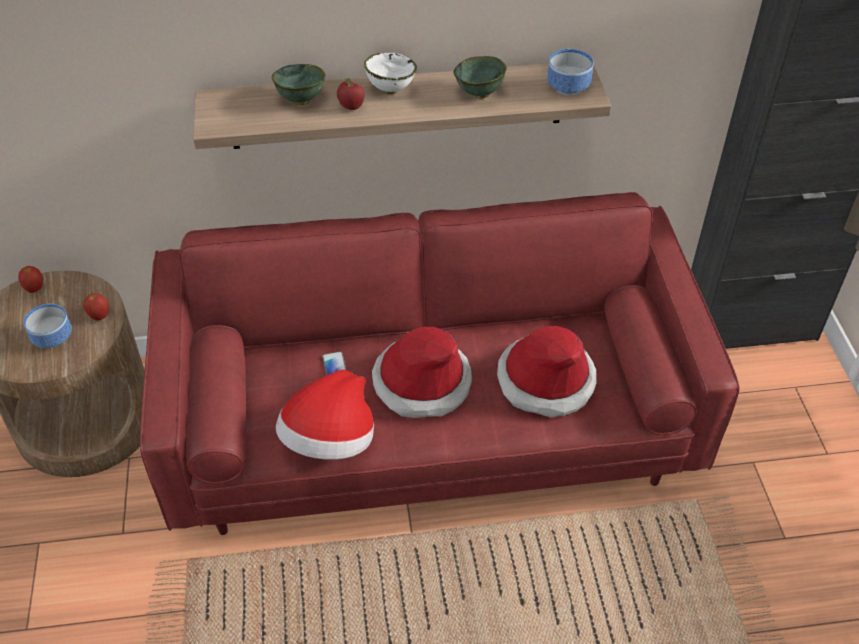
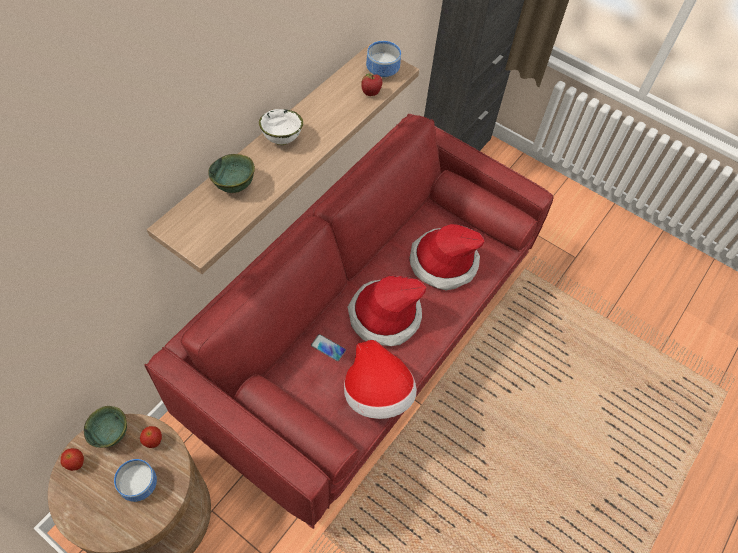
camera: 50 degrees left, 10 degrees up
apple [337,78,365,110] -> apple moved to [361,73,382,96]
green bowl [453,56,507,98] -> green bowl moved to [84,406,127,448]

